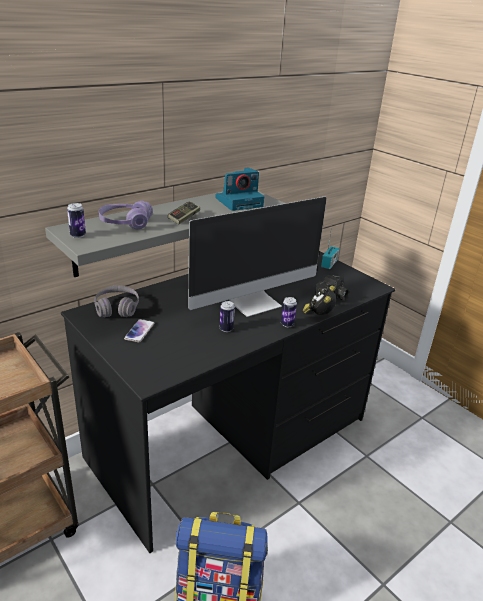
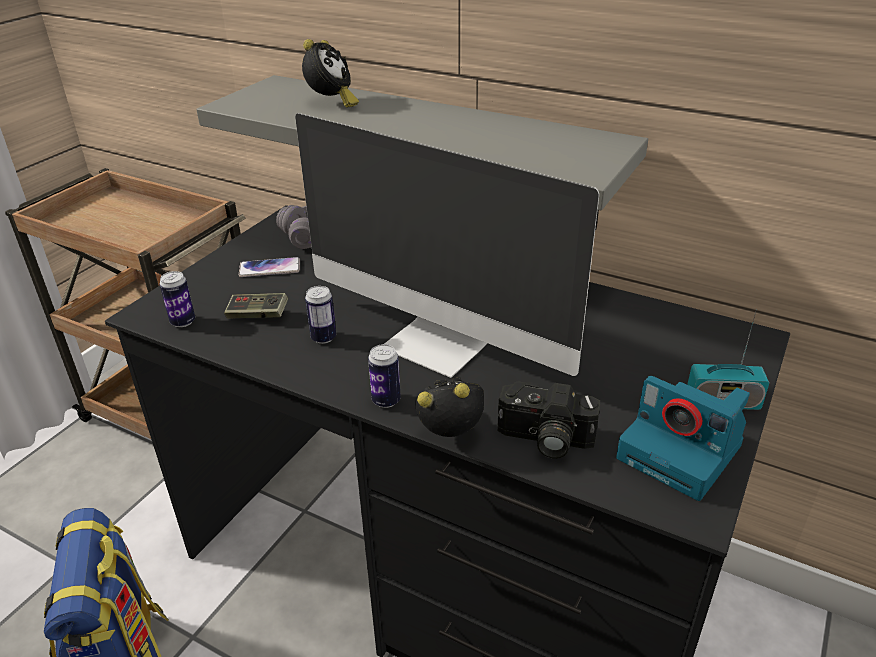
camera: 70 degrees right, 5 degrees up
can [67,203,86,238] -> can moved to [160,271,195,327]
purple headphones [99,201,153,229] -> alarm clock [302,39,359,107]
game controller [168,201,200,224] -> game controller moved to [224,293,288,318]
camera [216,167,264,211] -> camera moved to [616,376,750,501]

